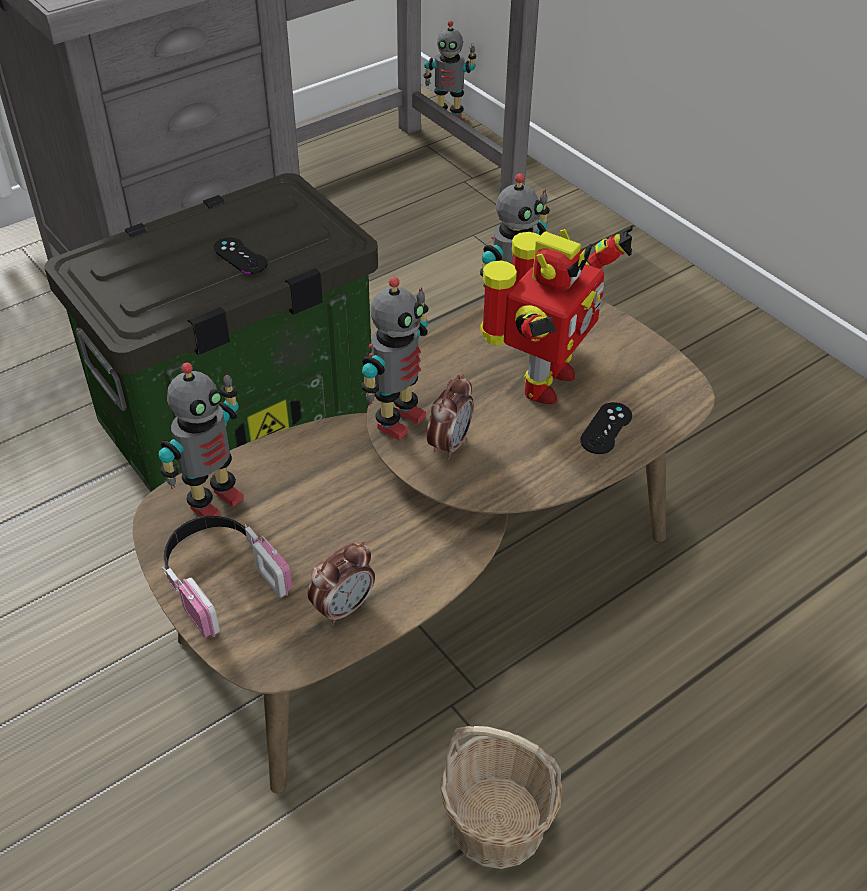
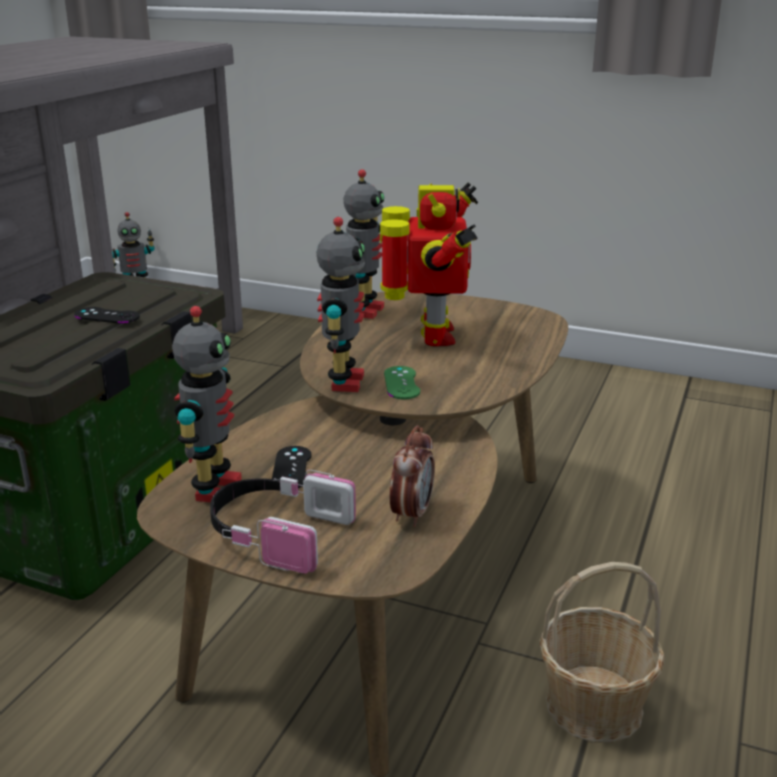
camera: 30 degrees left, 20 degrees down
alarm clock [427,374,474,459] -> green game controller [384,366,420,399]
black game controller [580,402,632,454] -> black game controller moved to [272,446,312,488]

